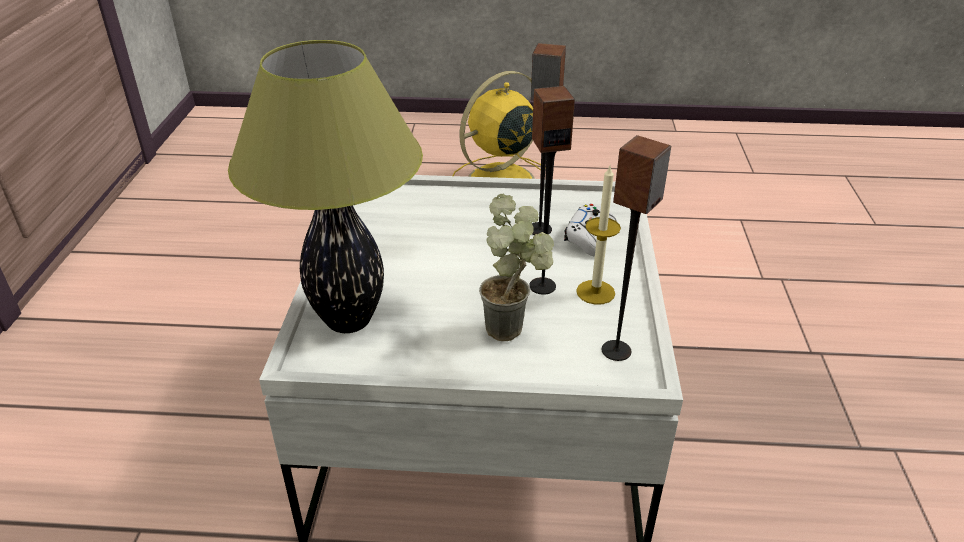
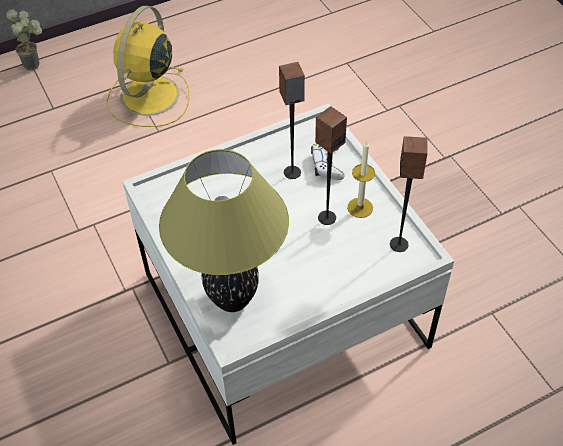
camera: 30 degrees left, 15 degrees up
potted plant [479,194,554,341] -> potted plant moved to [6,9,42,71]

